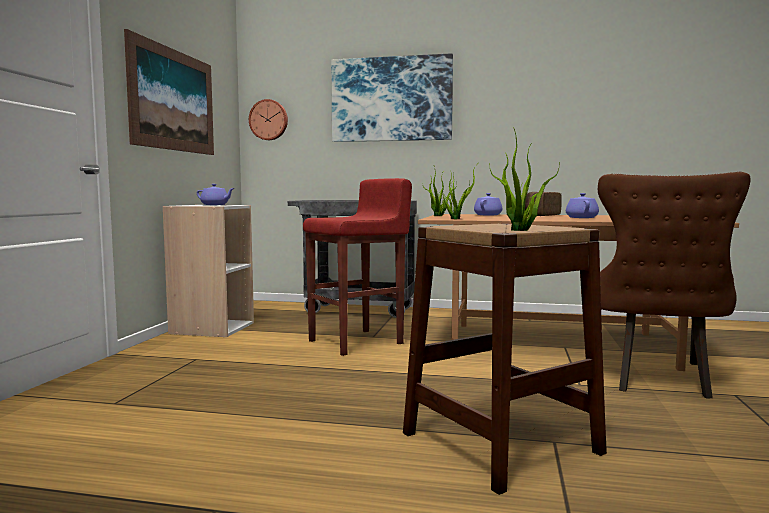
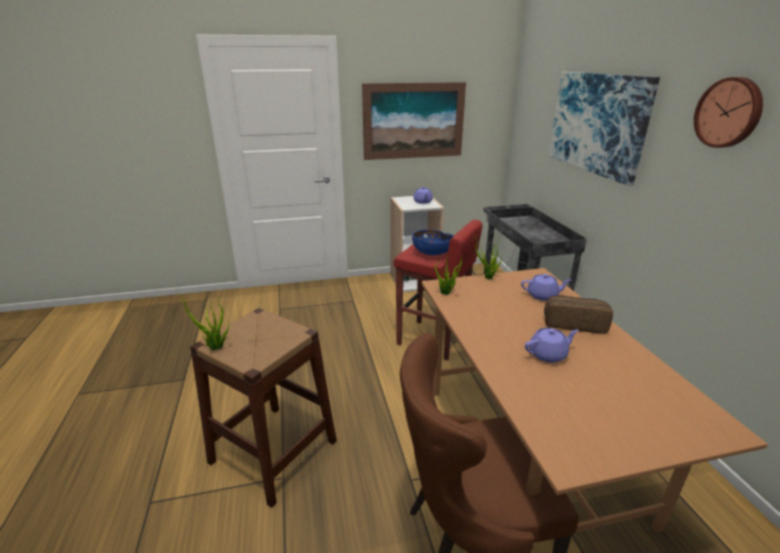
camera: 65 degrees right, 20 degrees up
wall clock [249,99,288,140] -> wall clock moved to [694,77,763,148]
none -> blue bowl [412,230,453,255]

